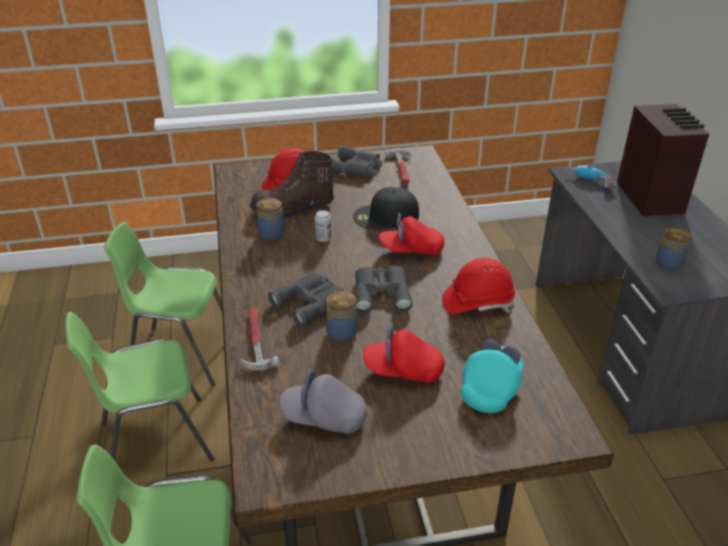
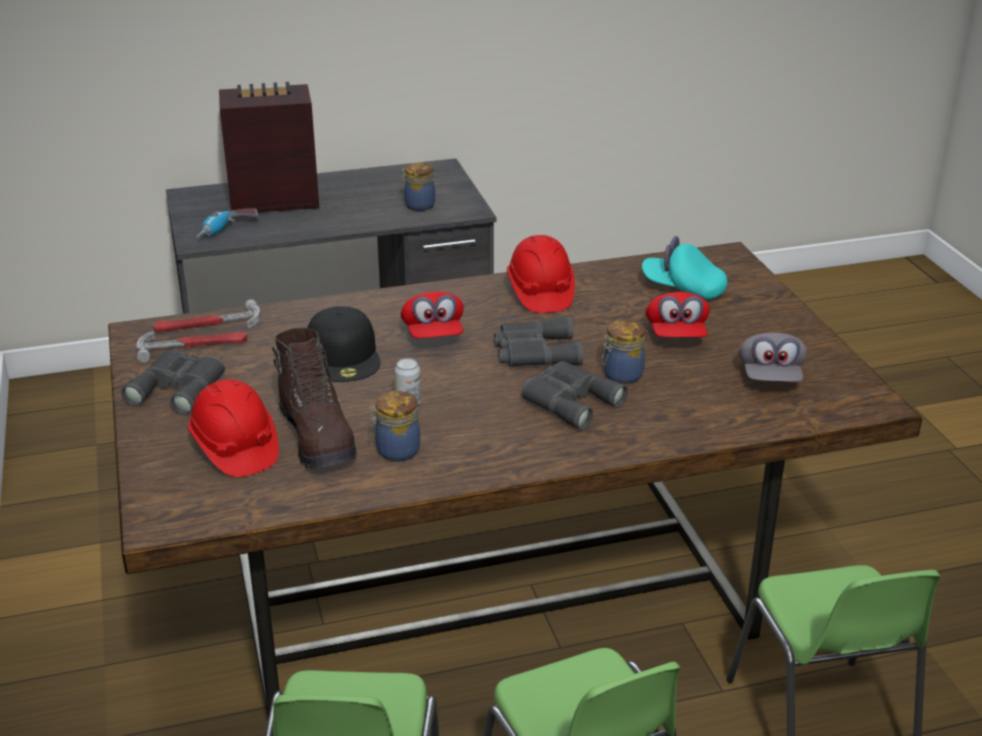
camera: 95 degrees left, 5 degrees down
hammer [240,308,279,370] -> hammer moved to [154,299,260,332]

